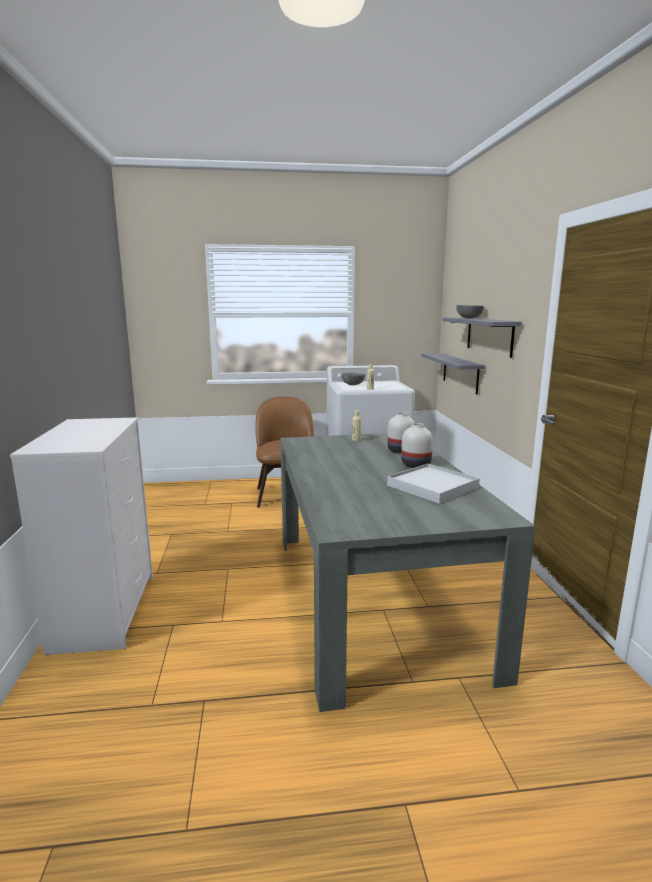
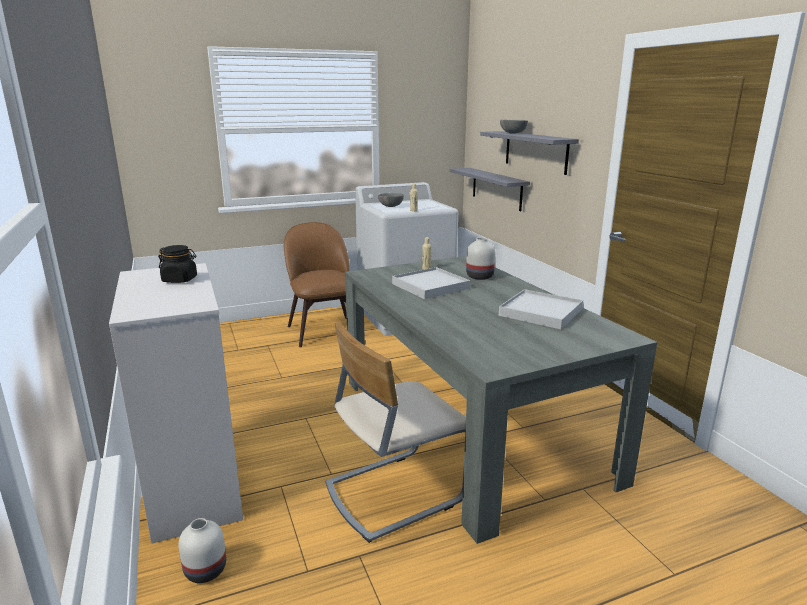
camera: 15 degrees left, 5 degrees up
white vase [401,423,433,468] -> white vase moved to [179,518,226,583]
none -> black jar [158,245,197,283]
none -> beige chair [325,322,466,543]
none -> white tray [392,267,470,299]

